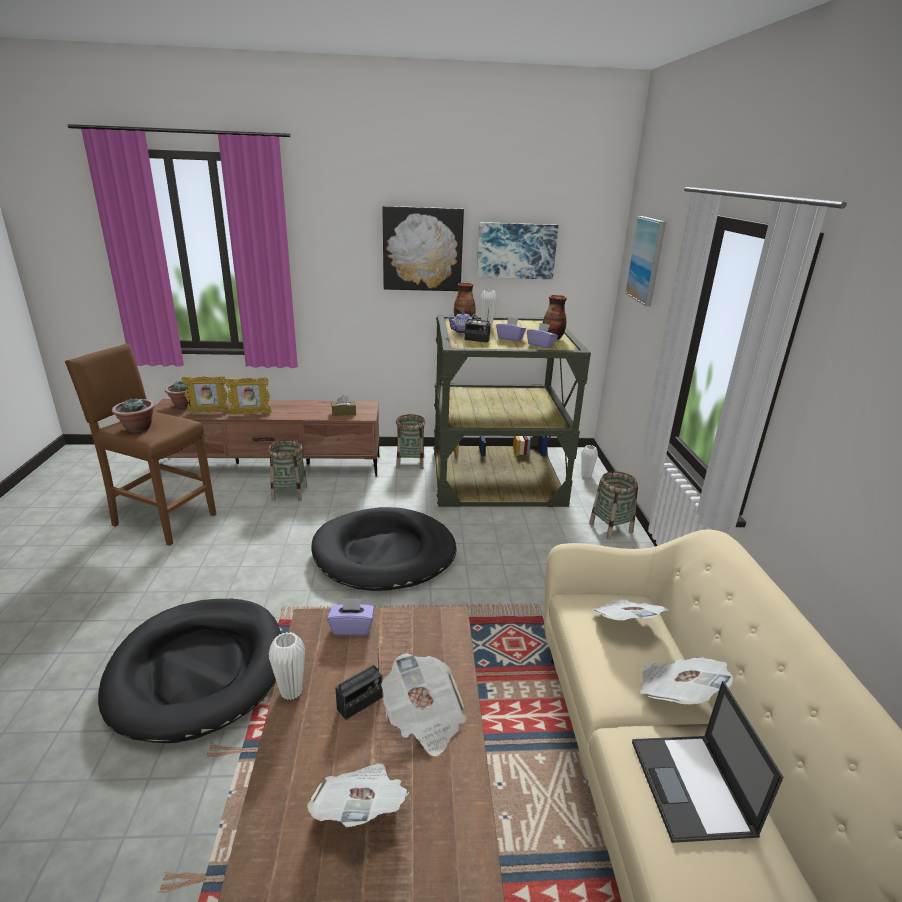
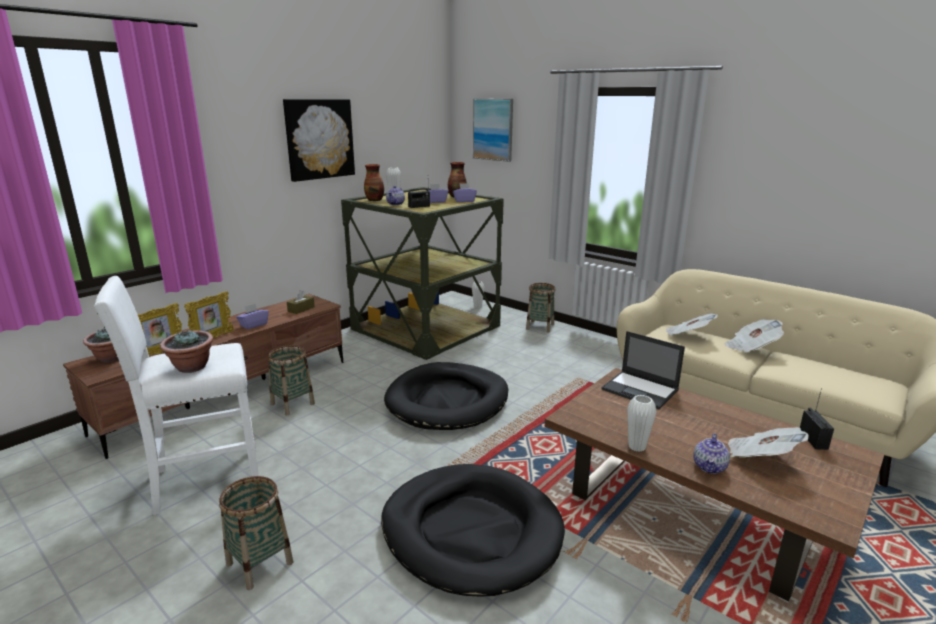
camera: 45 degrees left, 5 degrees down
brown stool [65,343,216,546] -> white stool [94,276,259,515]
purple tissue box [327,598,374,636] -> purple tissue box moved to [236,303,269,329]
radio [335,654,383,720] -> radio moved to [800,388,834,450]
newspaper [381,653,467,756] -> none
basket [396,414,426,469] -> basket moved to [219,476,294,590]
picture [476,222,558,279] -> none
laptop [632,681,784,843] -> laptop moved to [602,331,685,409]
none -> teapot [693,433,730,474]

